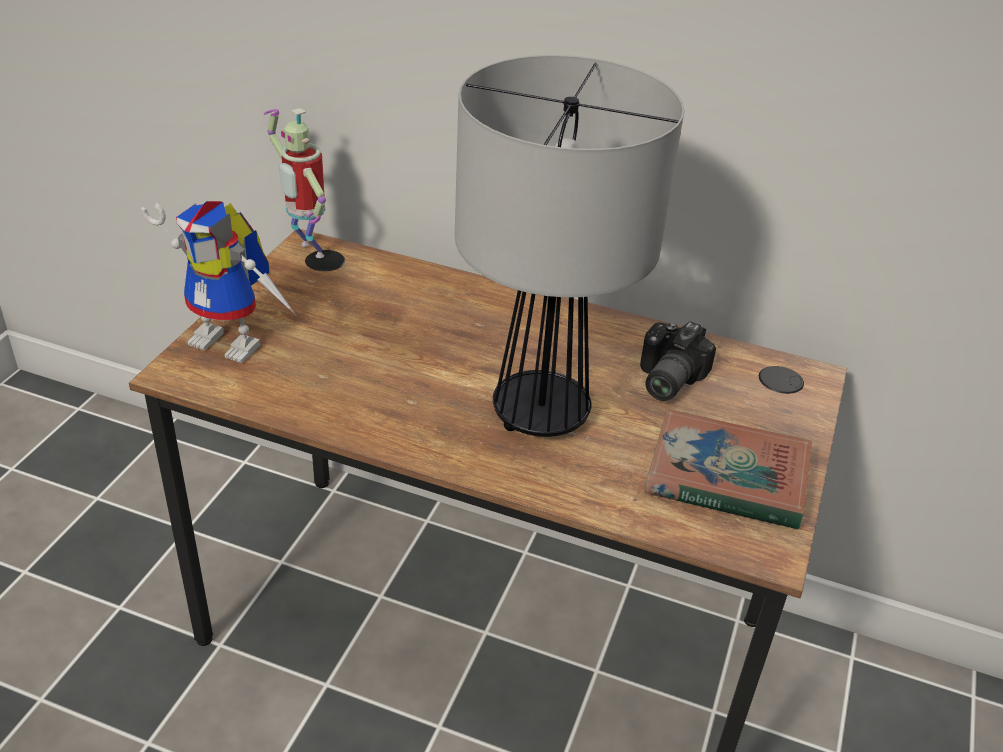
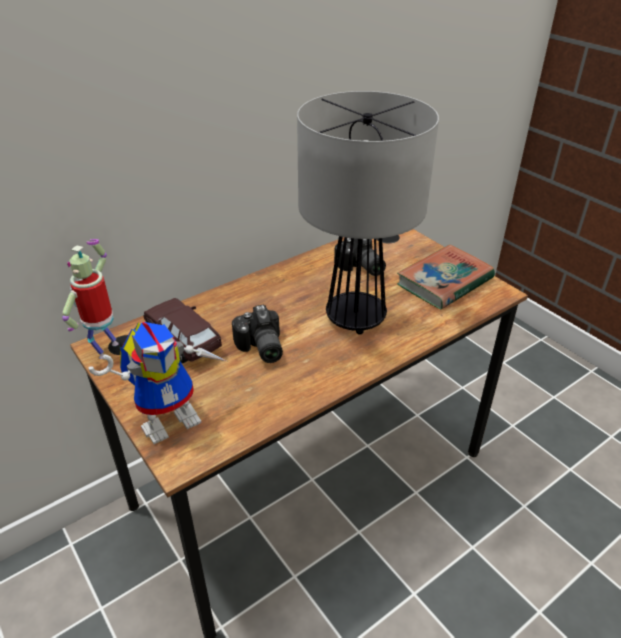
camera: 55 degrees left, 0 degrees up
toy robot [264,108,326,258] -> toy robot turned 120 degrees clockwise [62,239,119,359]
none -> brown toy car [144,298,222,363]
none -> camera [232,305,283,363]

